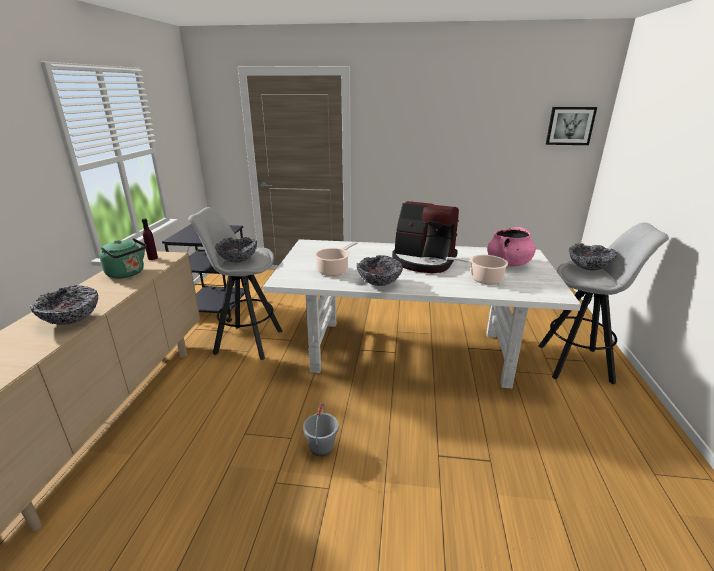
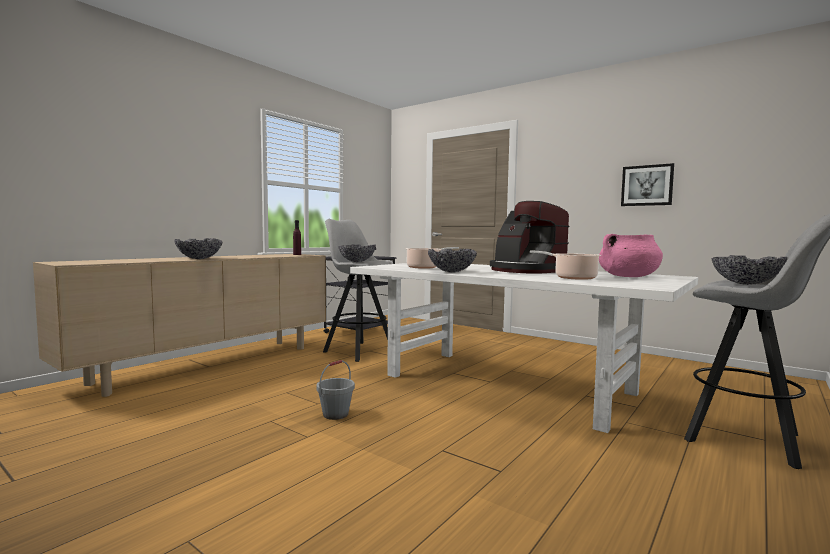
camera: 30 degrees right, 20 degrees down
green kettle [99,238,147,278] -> none
picture [546,107,597,145] -> picture moved to [621,163,674,206]

